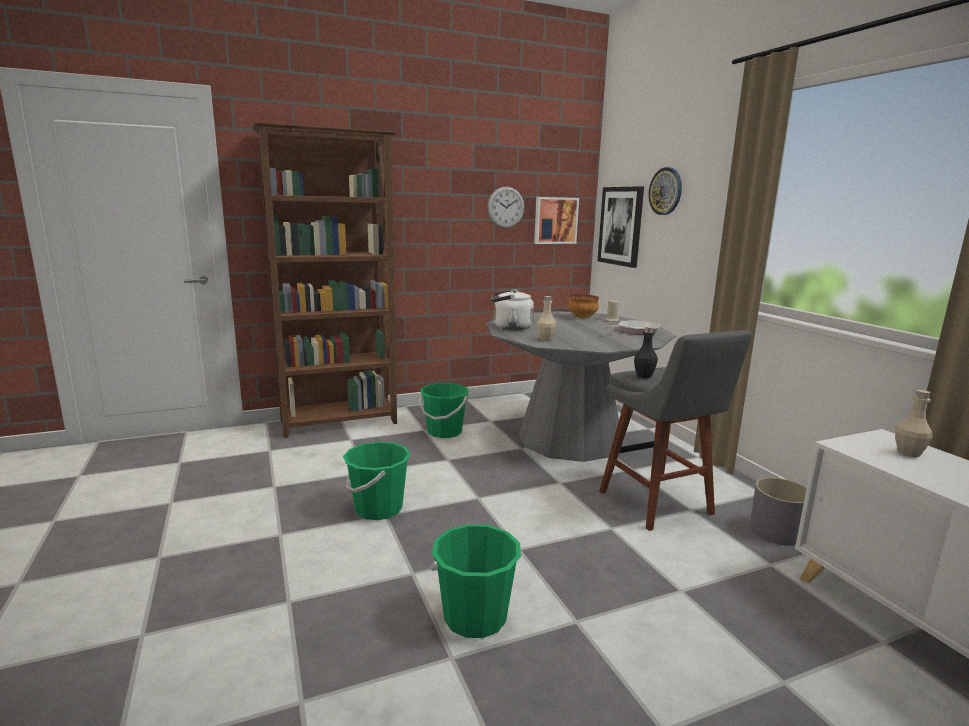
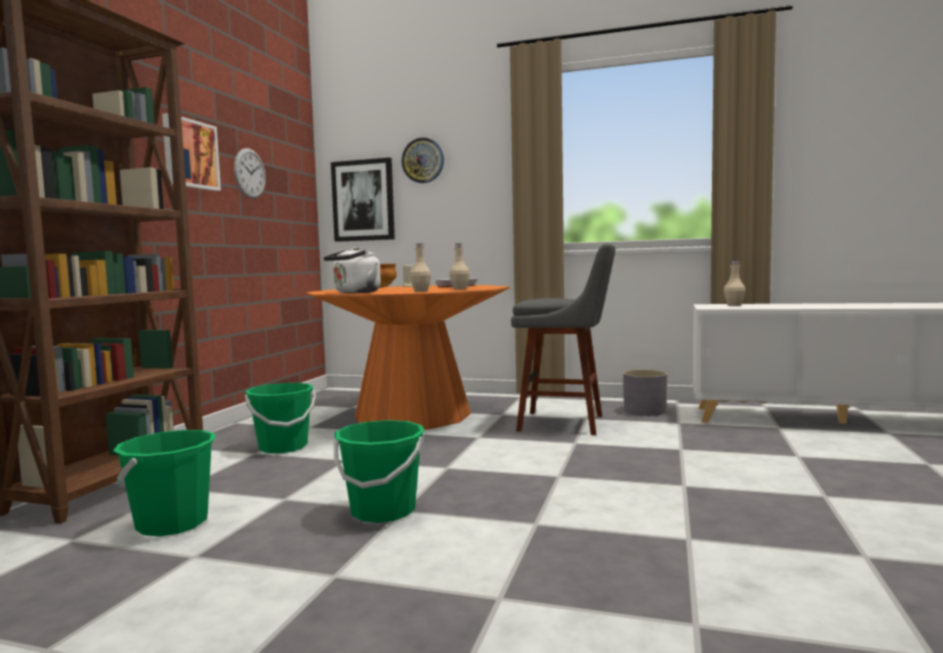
camera: 50 degrees left, 10 degrees down
green bucket [430,524,521,638] -> green bucket moved to [113,430,216,536]
grey dining table [486,311,676,462] -> orange dining table [306,285,510,430]
picture [534,197,579,244] -> picture moved to [162,113,221,191]
black bottle [634,326,658,378] -> none
none -> beige bottle [449,243,470,289]

